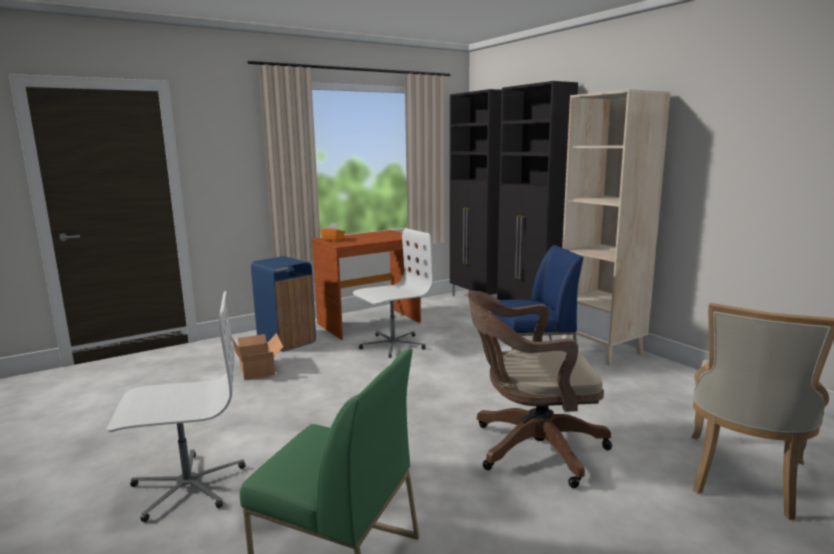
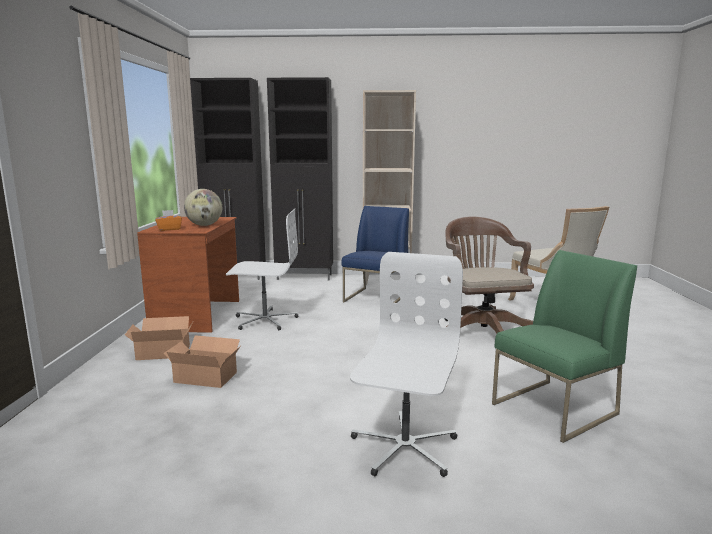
camera: 55 degrees left, 0 degrees up
blue trash can [251,256,316,352] -> cardboard box [125,316,193,360]
white office chair [353,228,433,358] -> white office chair turned 90 degrees clockwise [226,208,299,330]
brown office chair [468,291,612,488] -> brown office chair turned 135 degrees clockwise [445,217,534,334]
none -> globe [184,189,222,226]

